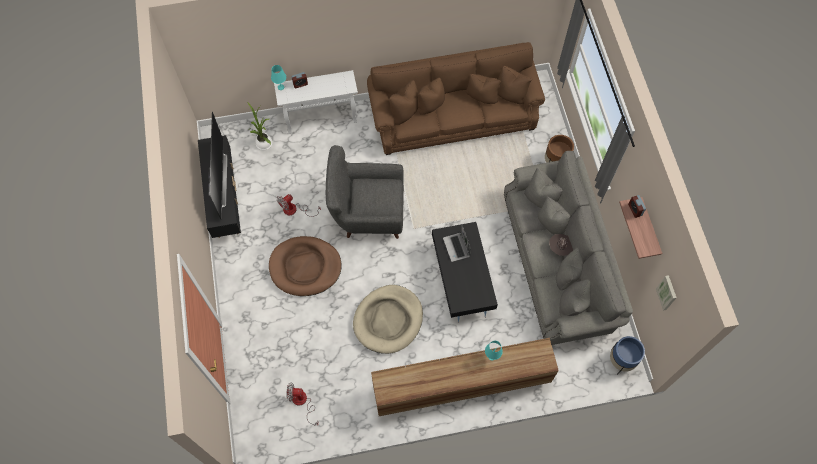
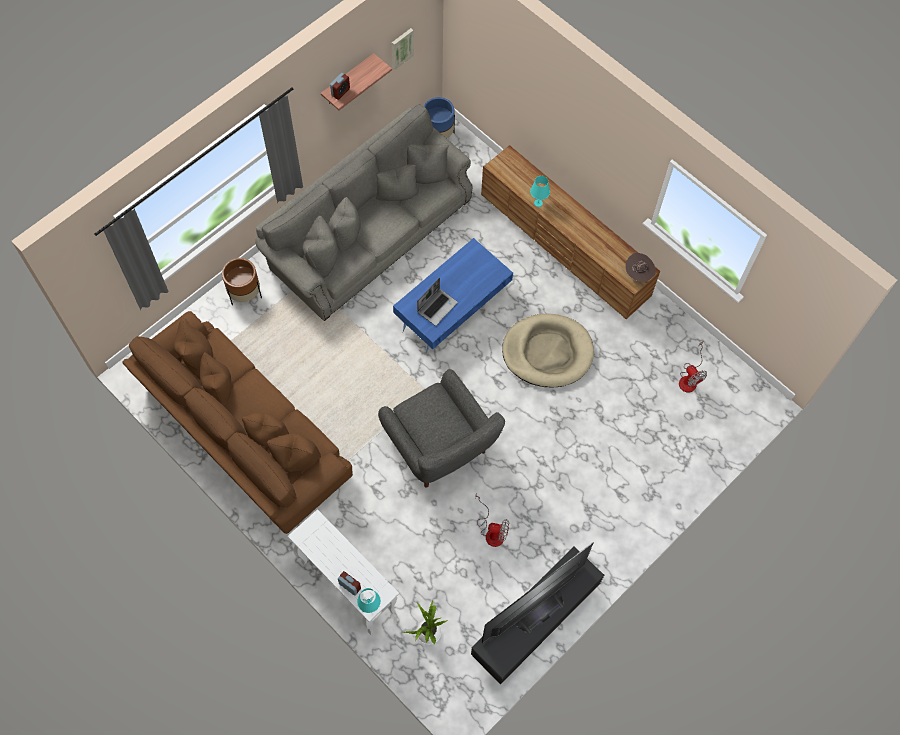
camera: 125 degrees left, 0 degrees up
brown dog bed [269,236,342,296] -> none
black coffee table [432,222,498,323] -> blue coffee table [393,238,513,353]
brown hat [549,234,573,256] -> brown hat moved to [626,253,656,282]

